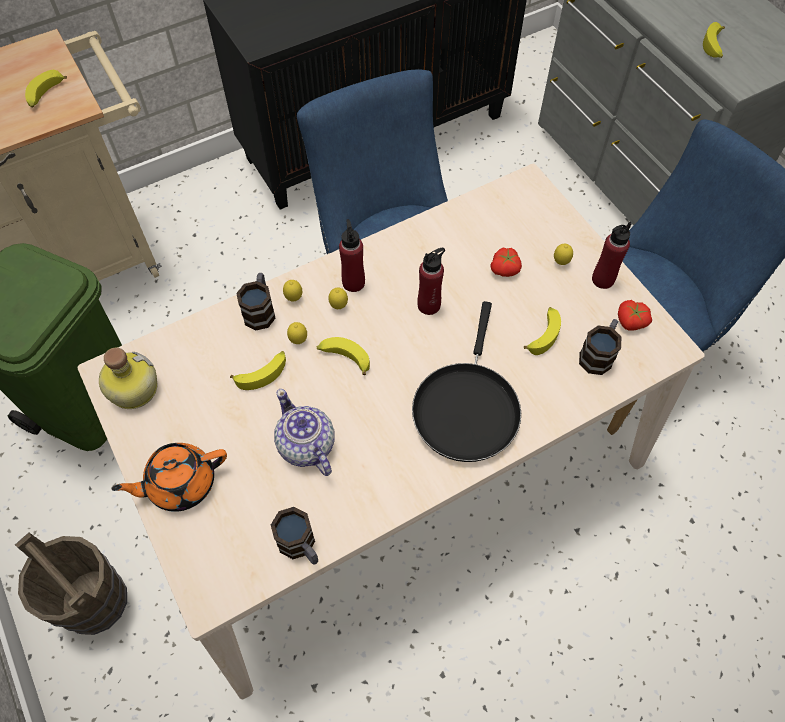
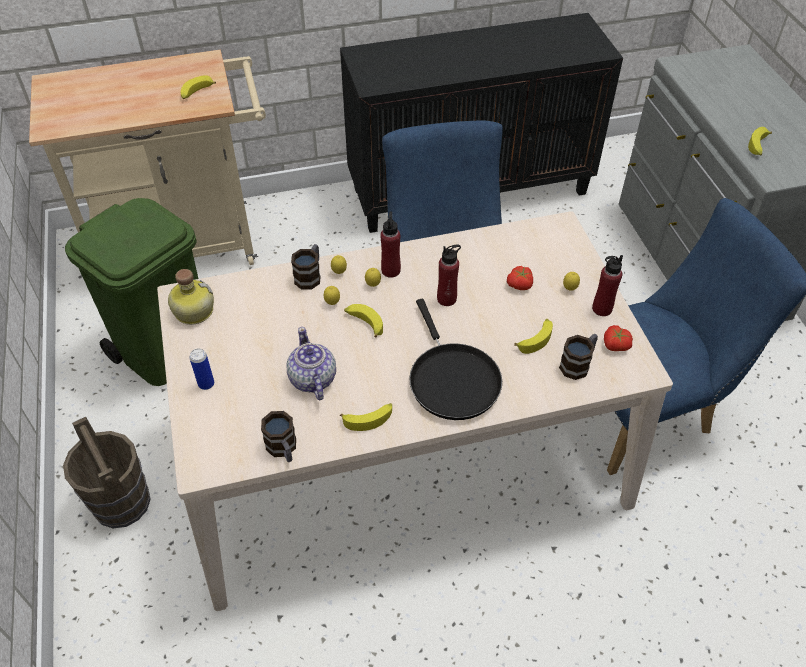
camera: 15 degrees right, 10 degrees down
orange teapot [111,443,227,512] -> can [189,348,214,390]
banana [230,351,286,390] -> banana moved to [340,403,392,431]
black frying pan [412,301,521,462] -> black frying pan turned 45 degrees counterclockwise [409,299,502,420]

